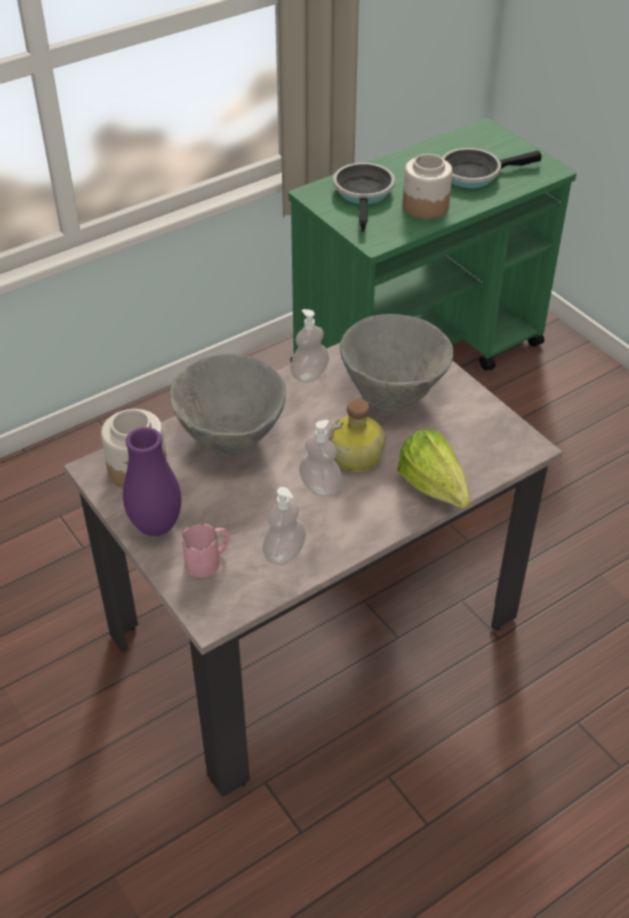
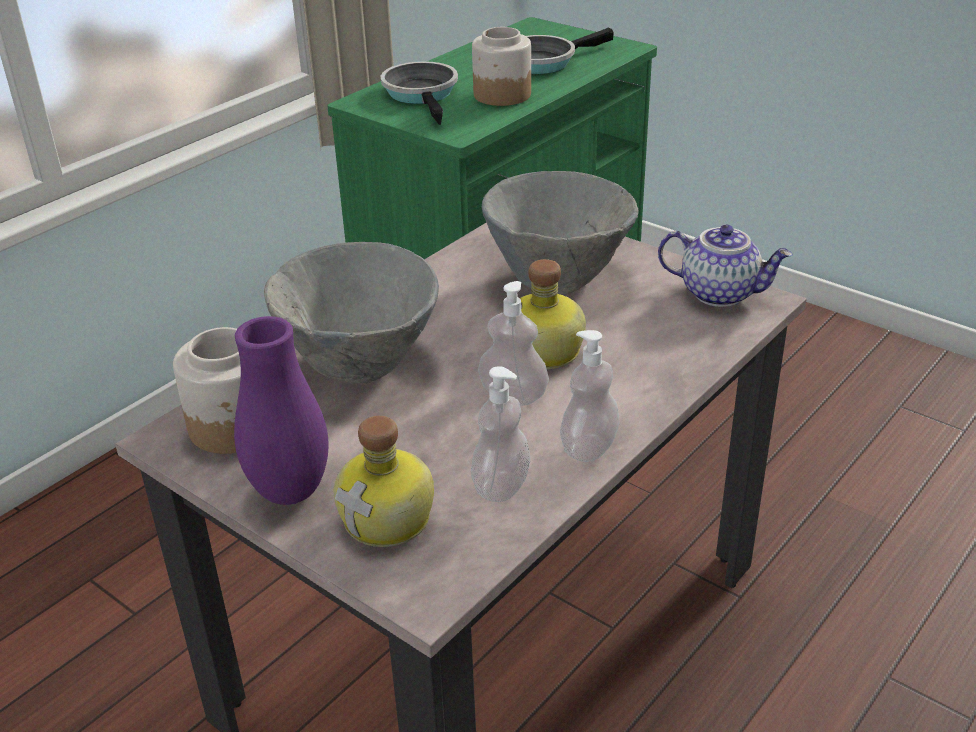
camera: 15 degrees left, 10 degrees down
pink mug [182,523,229,577] -> bottle [333,416,434,547]
soap dispenser [290,309,329,383] -> soap dispenser moved to [560,330,620,462]
lettuce [397,429,470,508] -> none
none -> teapot [658,224,793,307]

